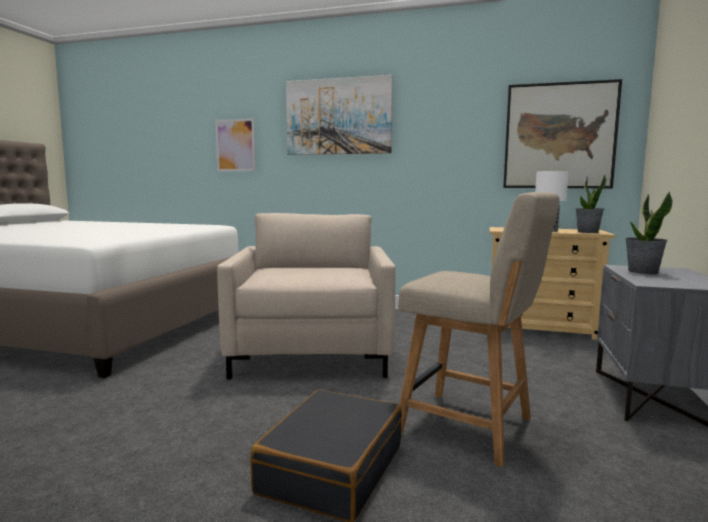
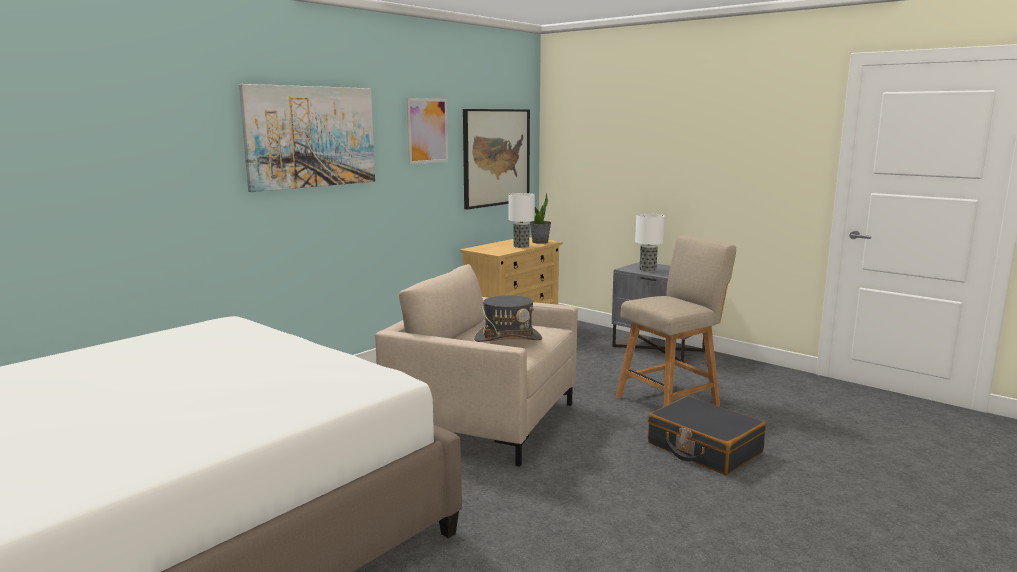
camera: 65 degrees left, 5 degrees up
picture [215,118,256,171] -> picture moved to [406,98,448,164]
potted plant [625,191,673,274] -> table lamp [635,213,665,272]
none -> grey hat [474,295,542,342]

